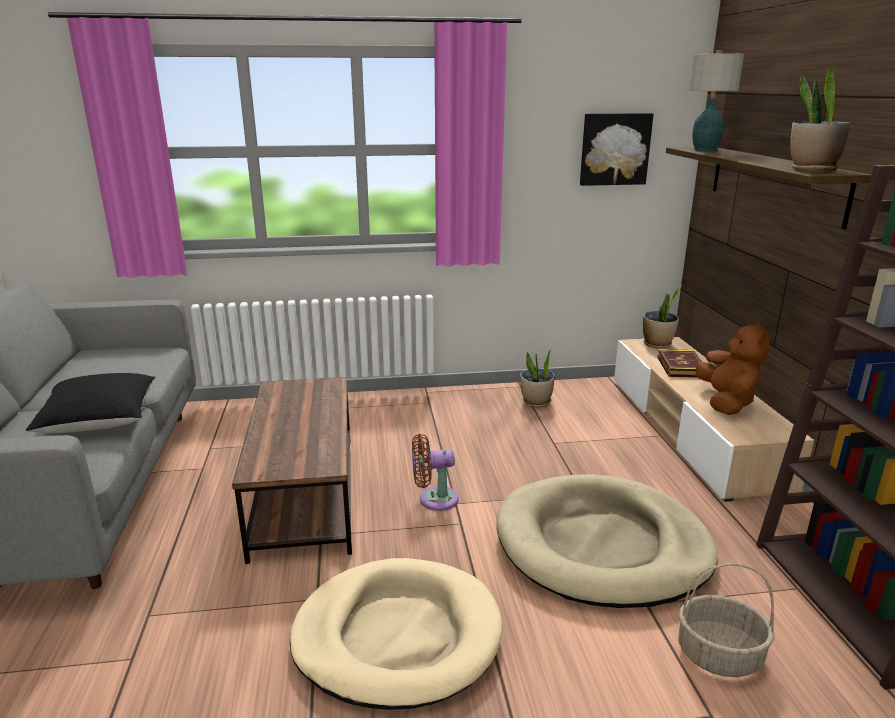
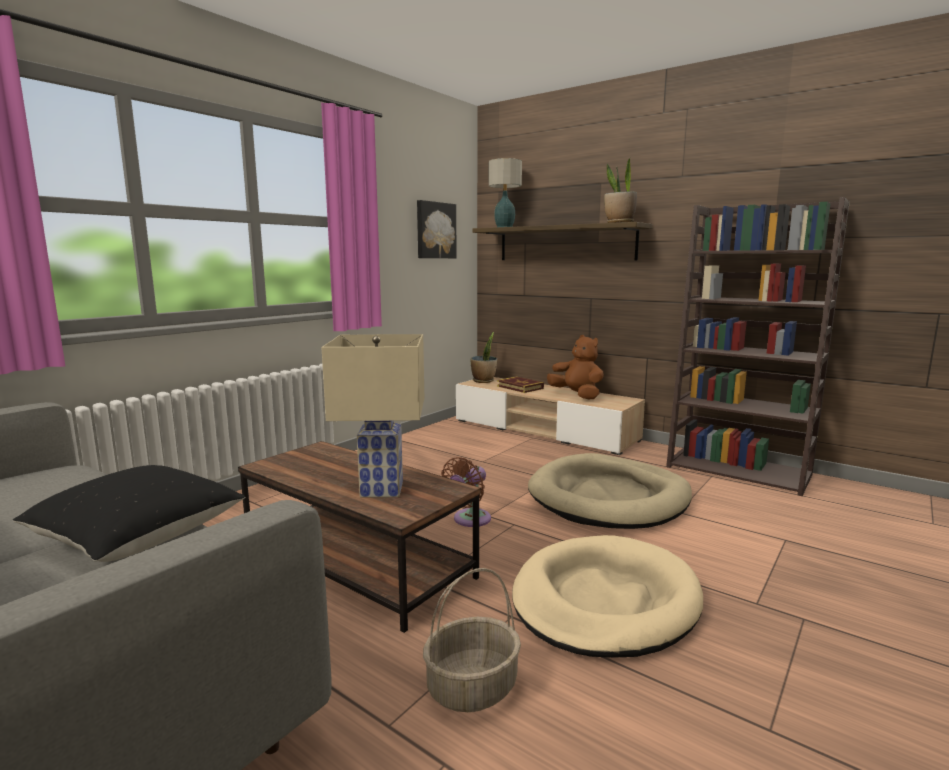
camera: 45 degrees left, 10 degrees down
potted plant [520,348,554,407] -> none
basket [678,563,774,677] -> basket moved to [423,568,521,712]
none -> beige table lamp [321,334,424,498]

